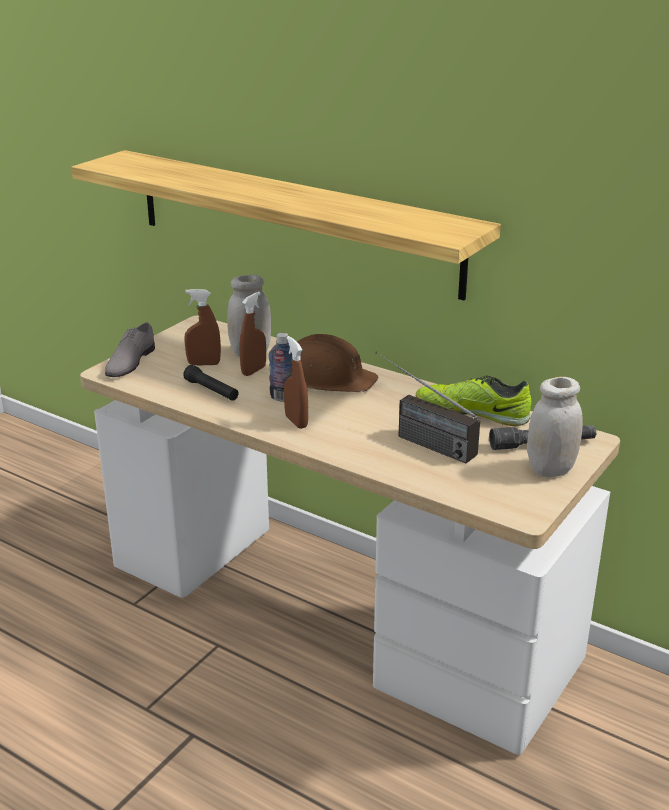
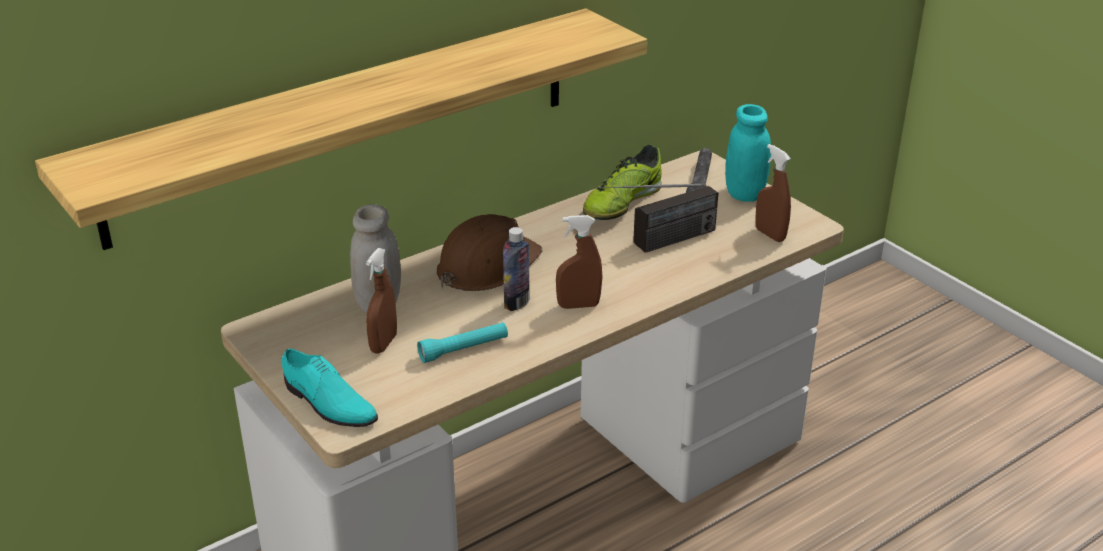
camera: 70 degrees left, 5 degrees up
grey shoe [105,323,155,377] -> turquoise shoe [282,349,378,427]
black flashlight [183,365,239,401] -> turquoise flashlight [417,322,508,363]
brown spray bottle [239,292,266,376] -> brown spray bottle moved to [755,144,791,242]
white jar [527,377,583,477] -> turquoise jar [725,104,771,202]

